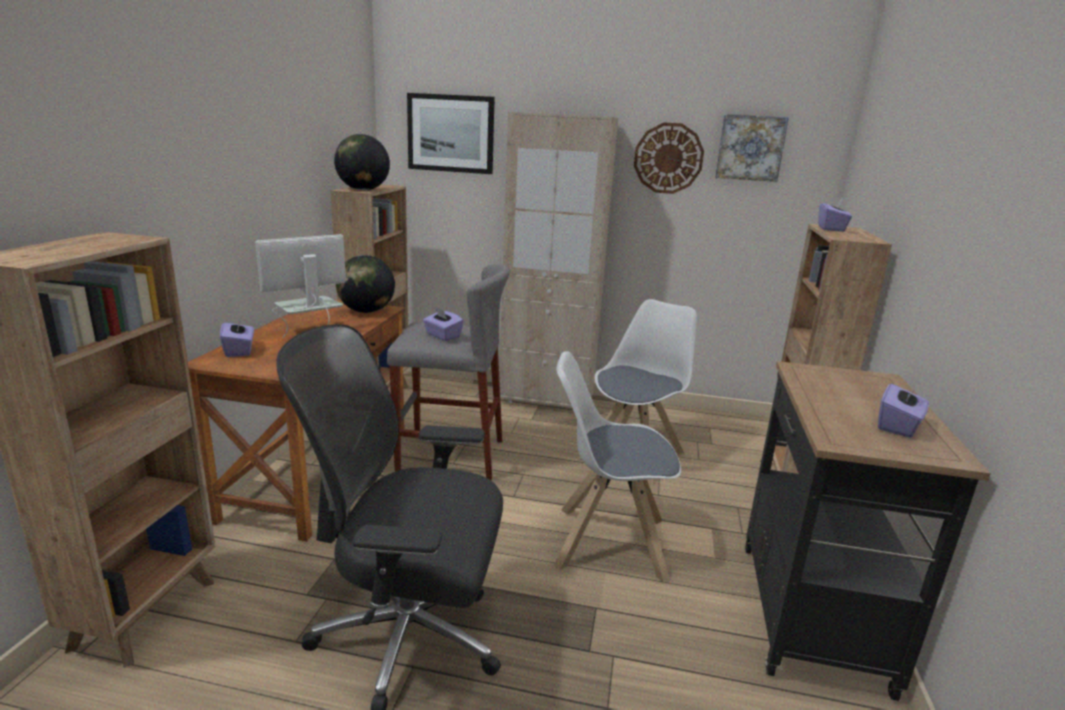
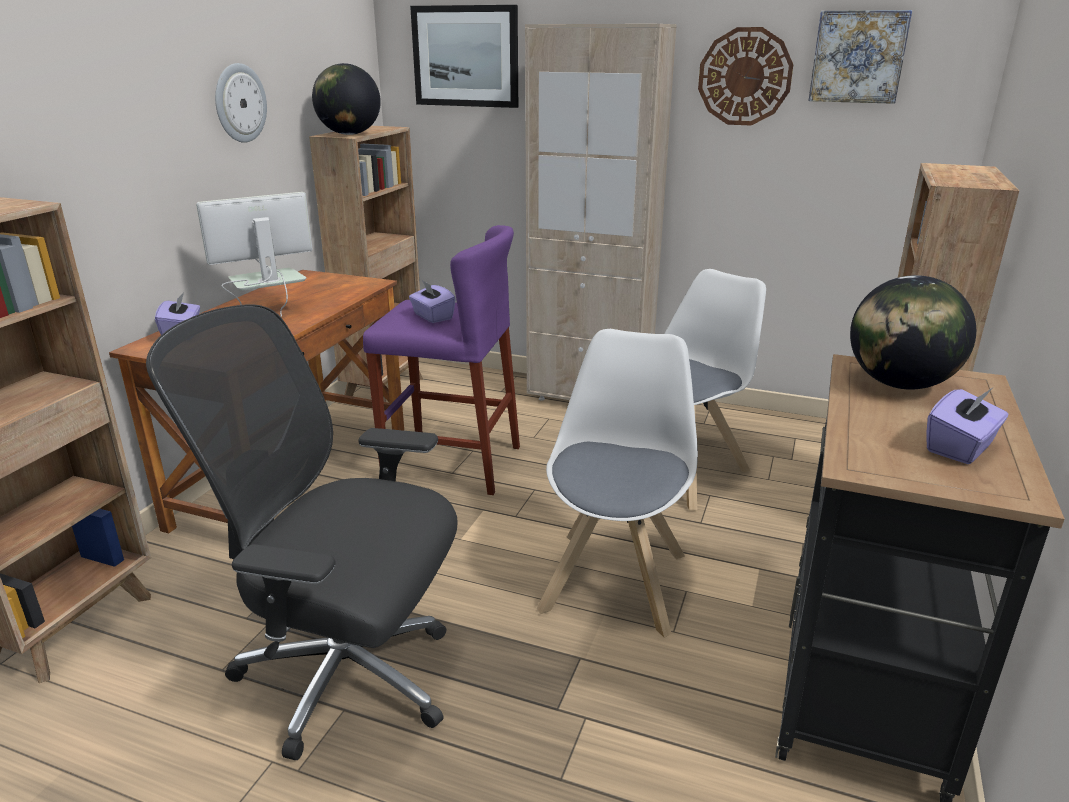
camera: 10 degrees right, 5 degrees up
globe [336,255,395,313] -> globe moved to [850,275,976,390]
grey stool [387,264,510,480] -> purple stool [363,225,520,495]
chair [554,351,681,582] -> chair turned 90 degrees clockwise [537,329,698,638]
purple tissue box [818,198,852,232] -> none
none -> wall clock [215,63,267,143]

